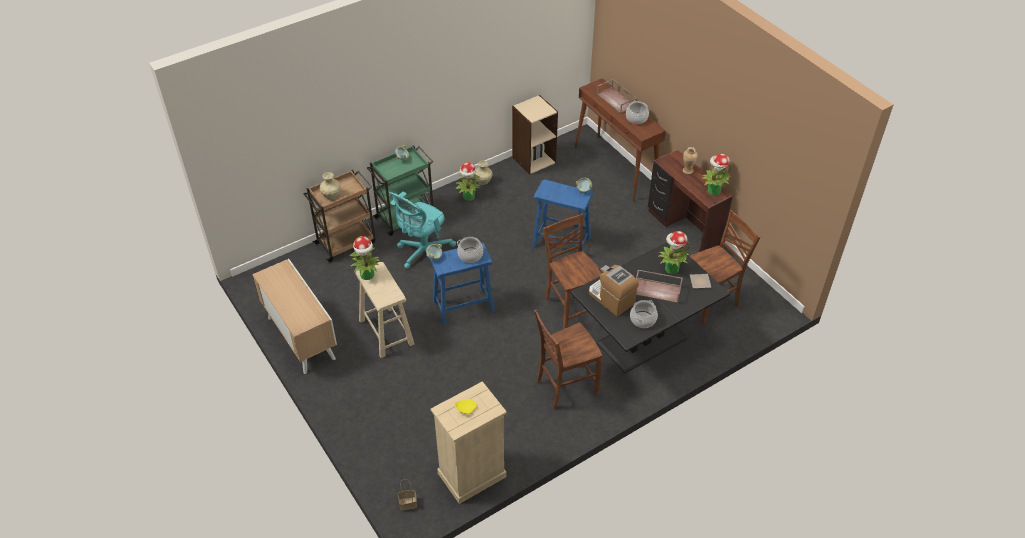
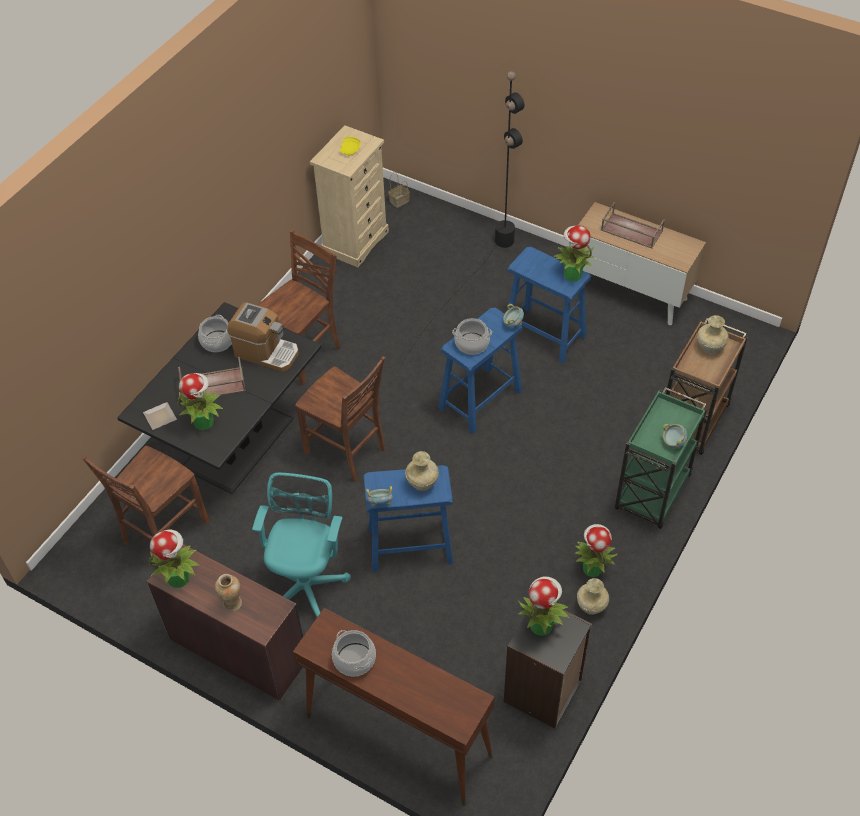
camera: 155 degrees right, 5 degrees up
beige stool [355,262,414,358] -> blue stool [508,247,591,364]
turquoise office chair [389,192,456,269] -> turquoise office chair moved to [252,473,351,617]
beige bookcase [512,95,558,175] -> black bookcase [504,609,592,729]
brown tray [597,79,637,114] -> brown tray moved to [601,202,665,248]
none -> black floor lamp [402,71,524,363]
none -> beige vase [405,451,439,491]
none -> potted plant [518,576,570,636]

